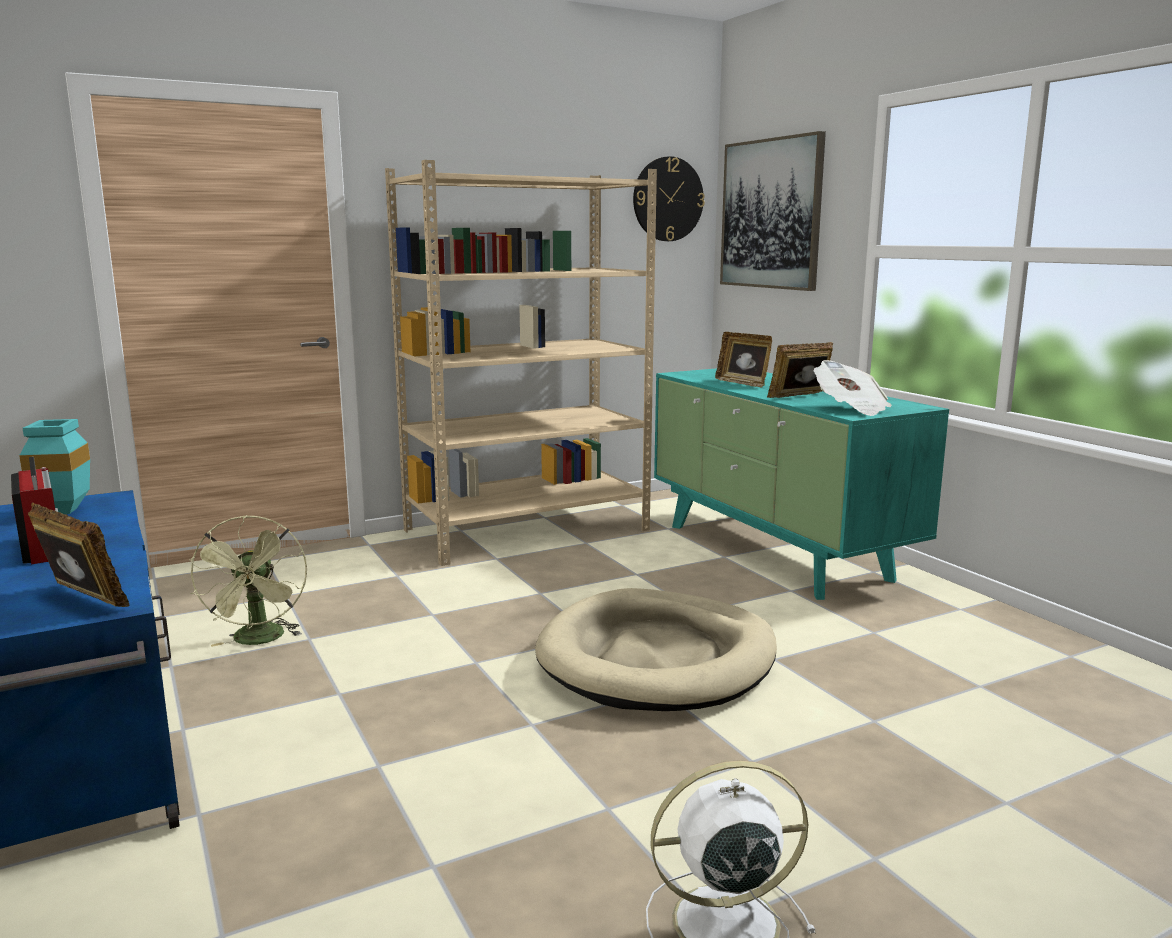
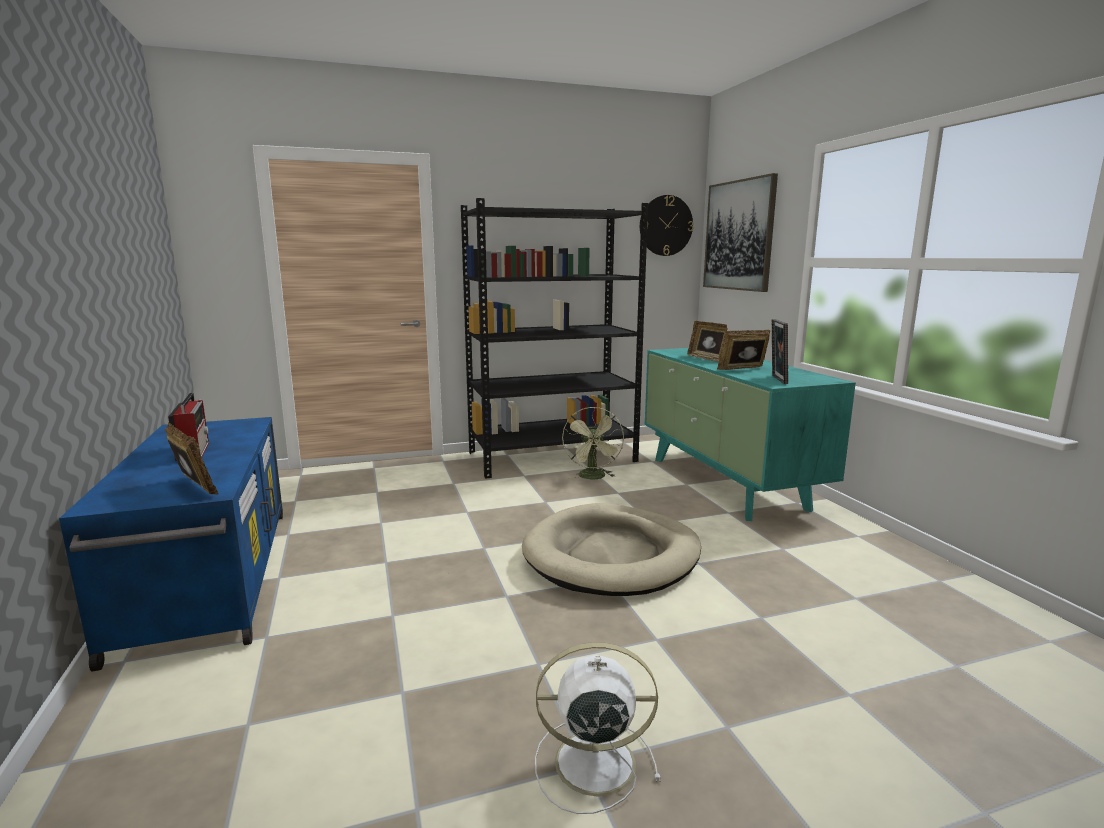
camera: 10 degrees right, 0 degrees up
turquoise vase [19,419,90,514] -> none
green fan [189,515,307,647] -> green fan moved to [562,407,624,479]
beige bookcase [385,160,657,566] -> black bookcase [461,198,648,479]
newspaper [814,360,892,416] -> picture frame [772,319,788,384]

